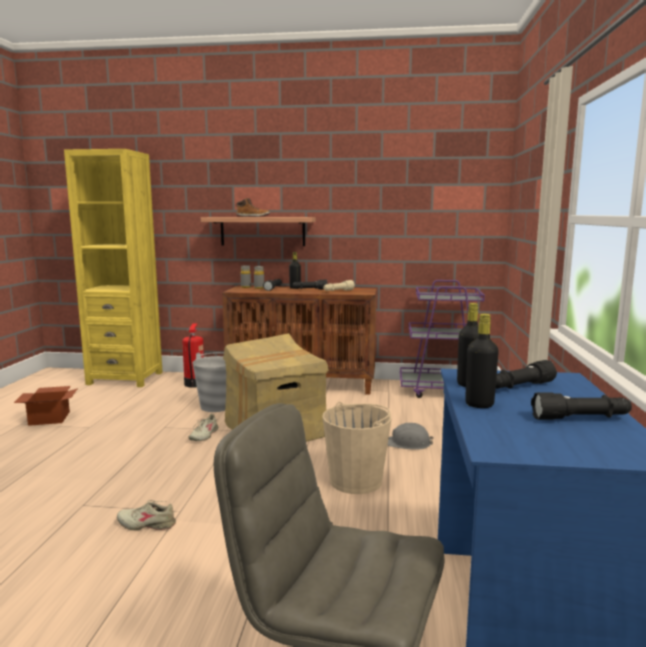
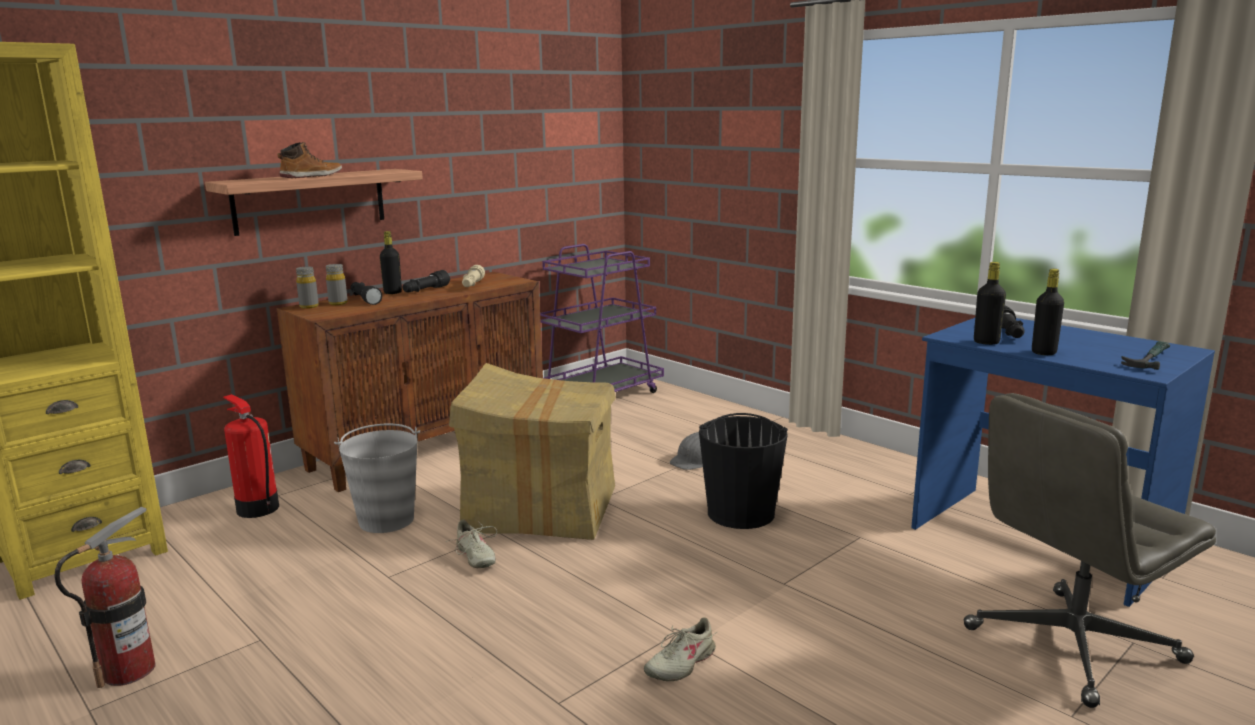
camera: 50 degrees left, 5 degrees up
cardboard box [14,386,78,426] -> fire extinguisher [54,507,155,688]
beige bucket [322,402,392,494] -> black bucket [699,413,788,529]
black flashlight [531,393,632,420] -> none
none -> hammer [1121,341,1170,370]

